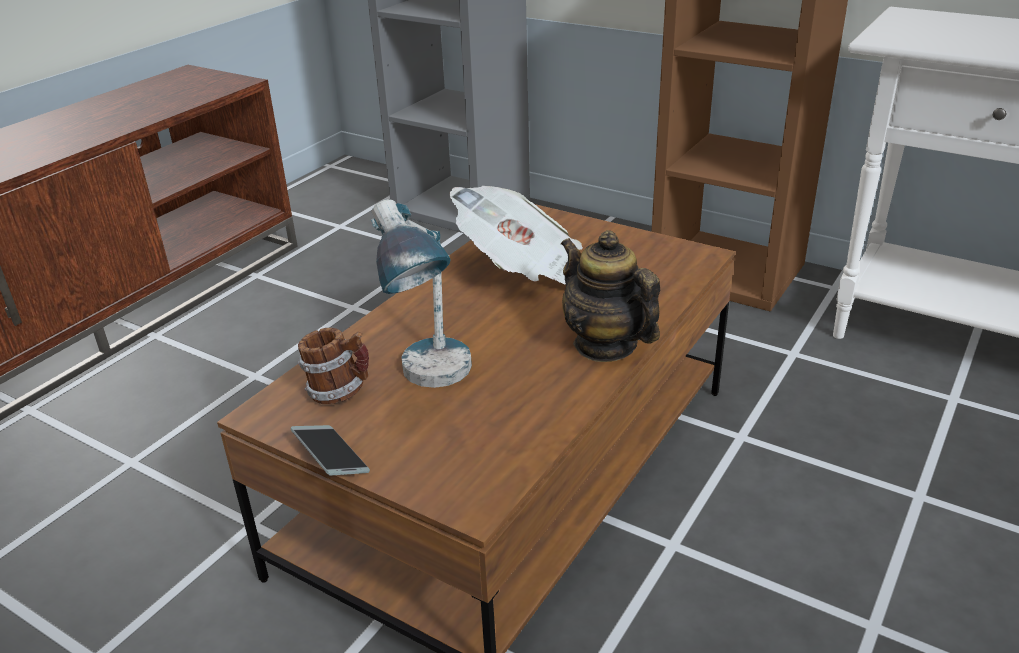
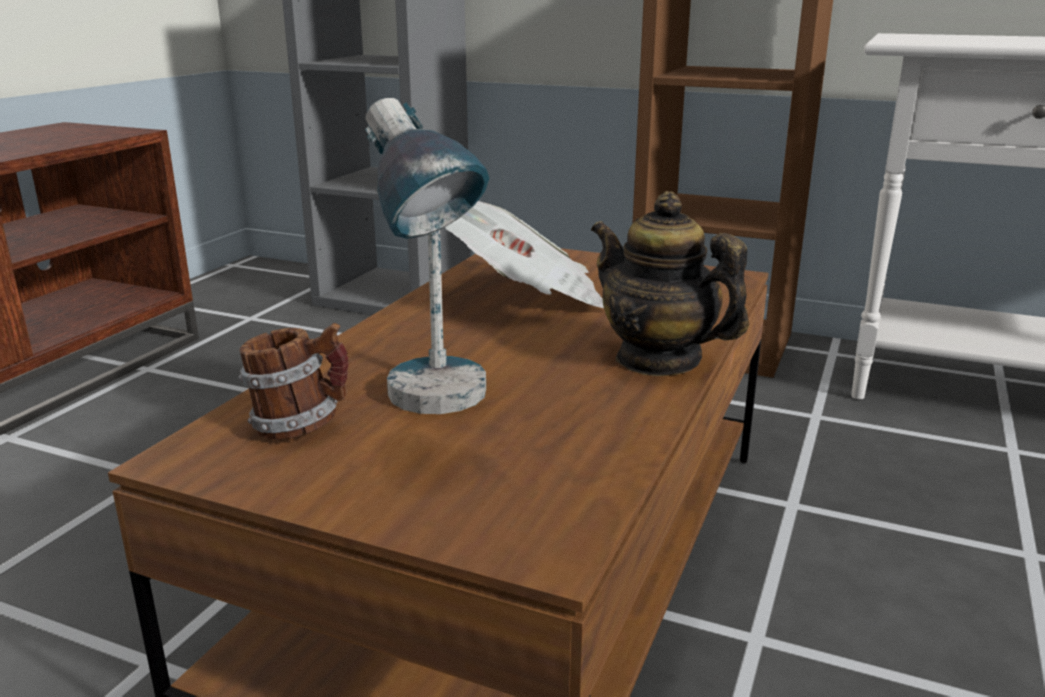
camera: 10 degrees left, 10 degrees down
phone [291,425,370,476] -> none

